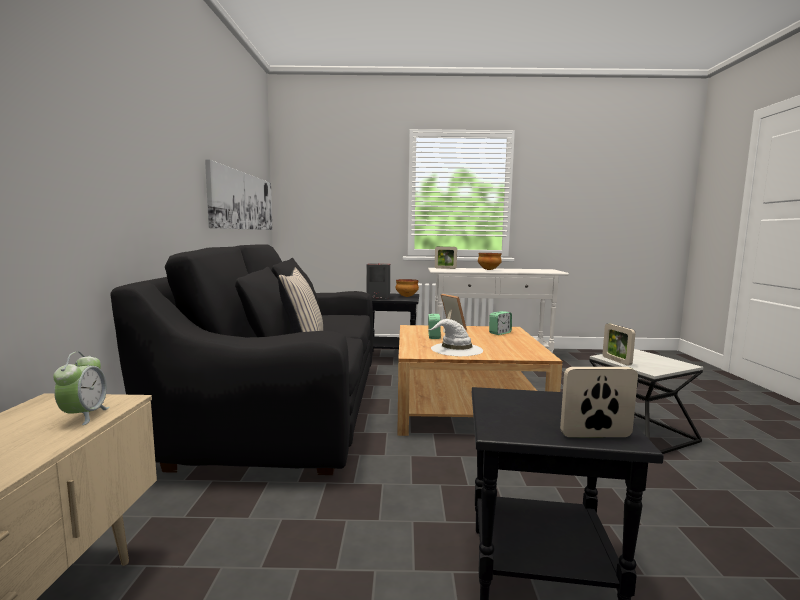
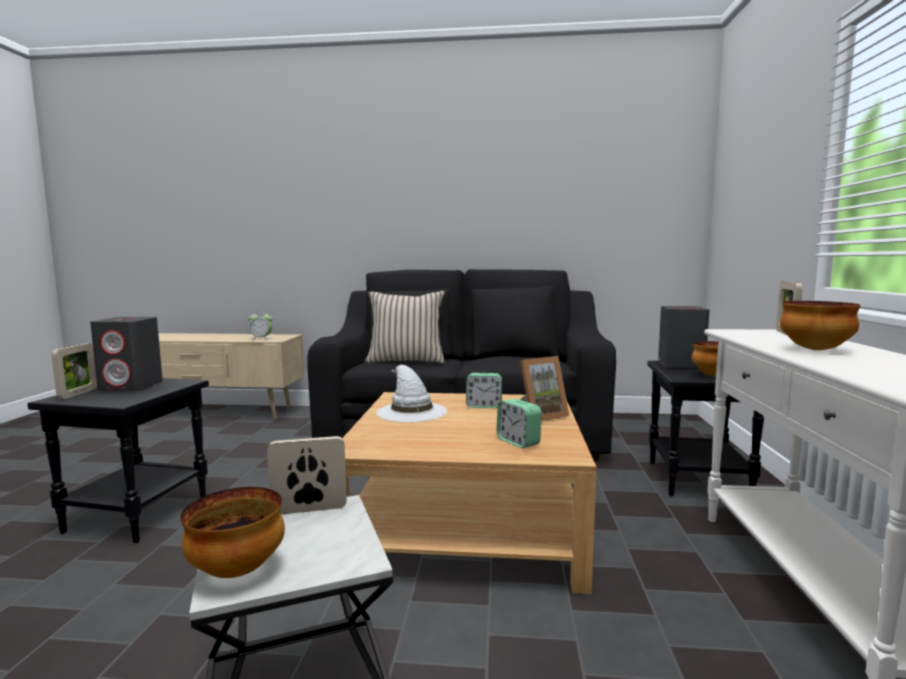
camera: 95 degrees right, 0 degrees up
picture [205,159,272,230] -> none
none -> grey speaker [90,317,163,391]
none -> bowl [180,487,285,578]

